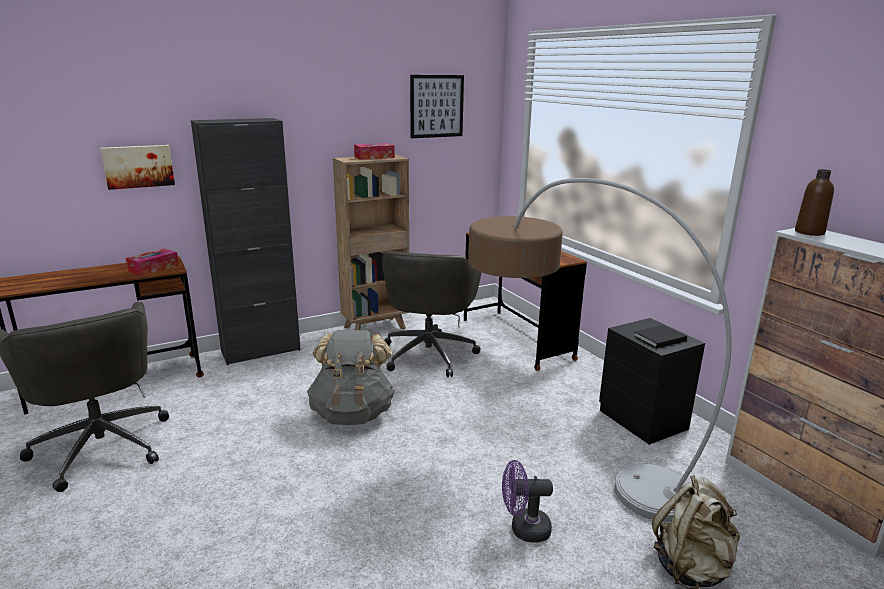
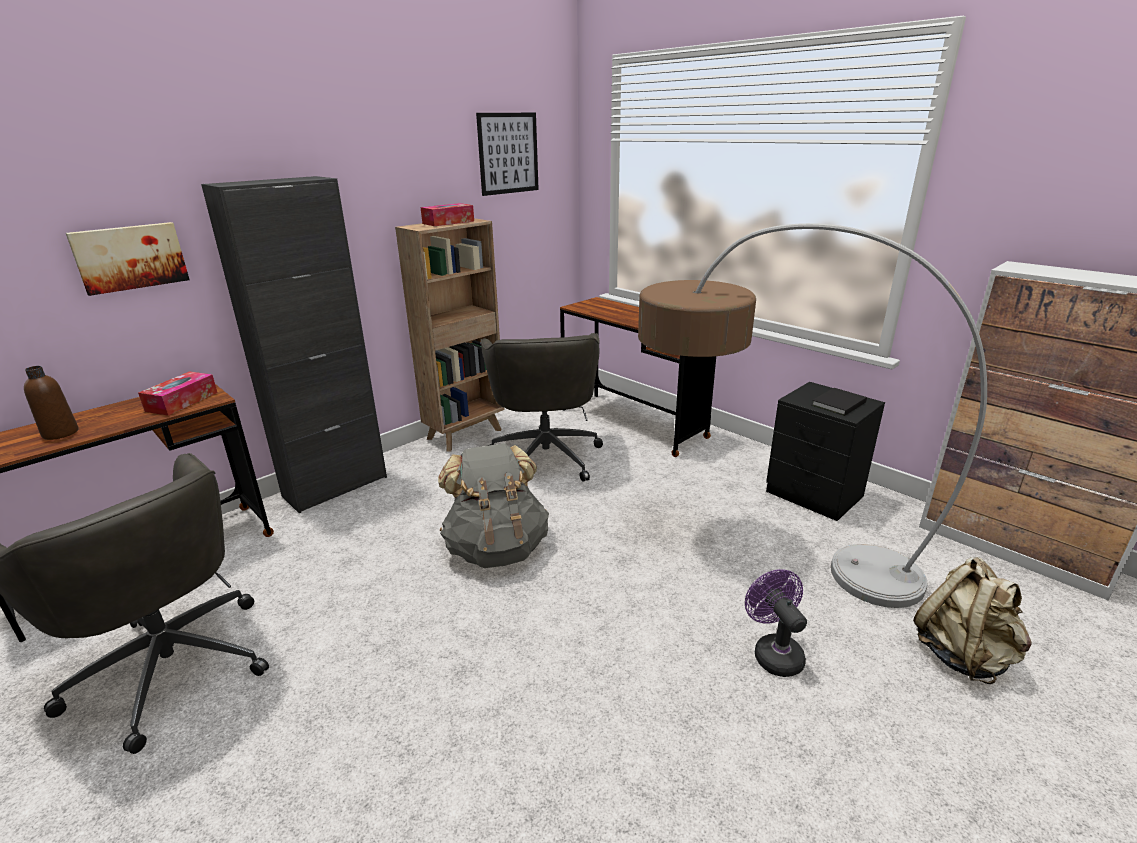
camera: 15 degrees left, 5 degrees up
purple fan [502,460,553,543] -> purple fan turned 90 degrees clockwise [745,569,807,677]
brown bottle [795,169,834,236] -> brown bottle moved to [24,366,78,440]

